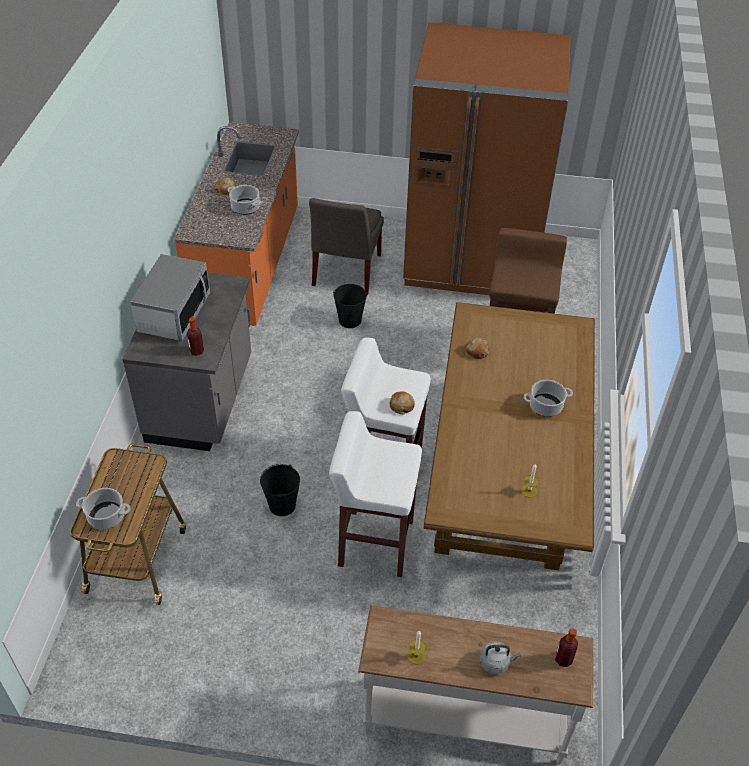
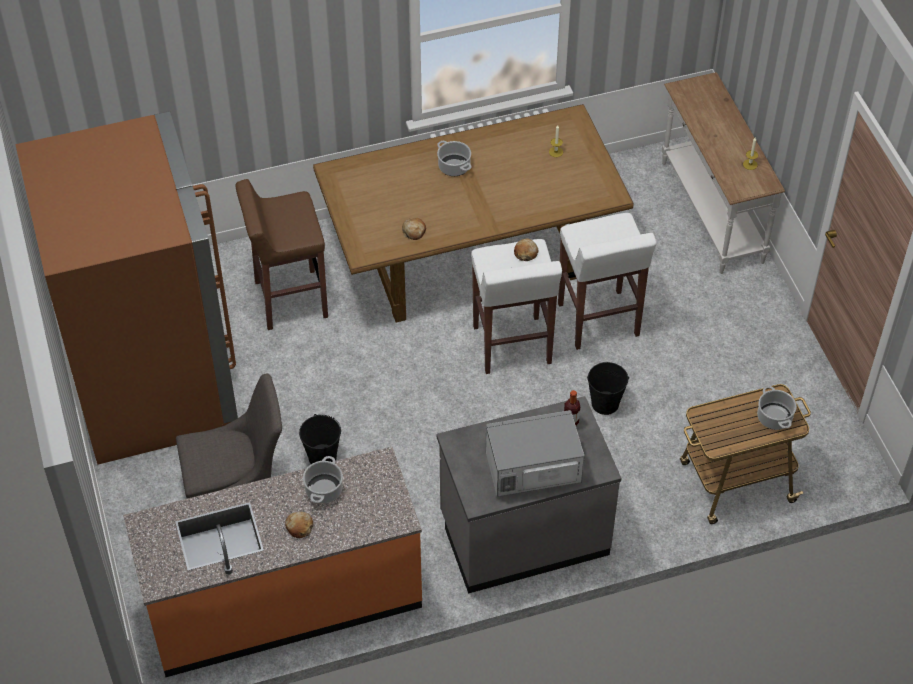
camera: 115 degrees left, 5 degrees up
grey kettle [480,641,521,674] -> none
bottle [555,628,578,667] -> none

